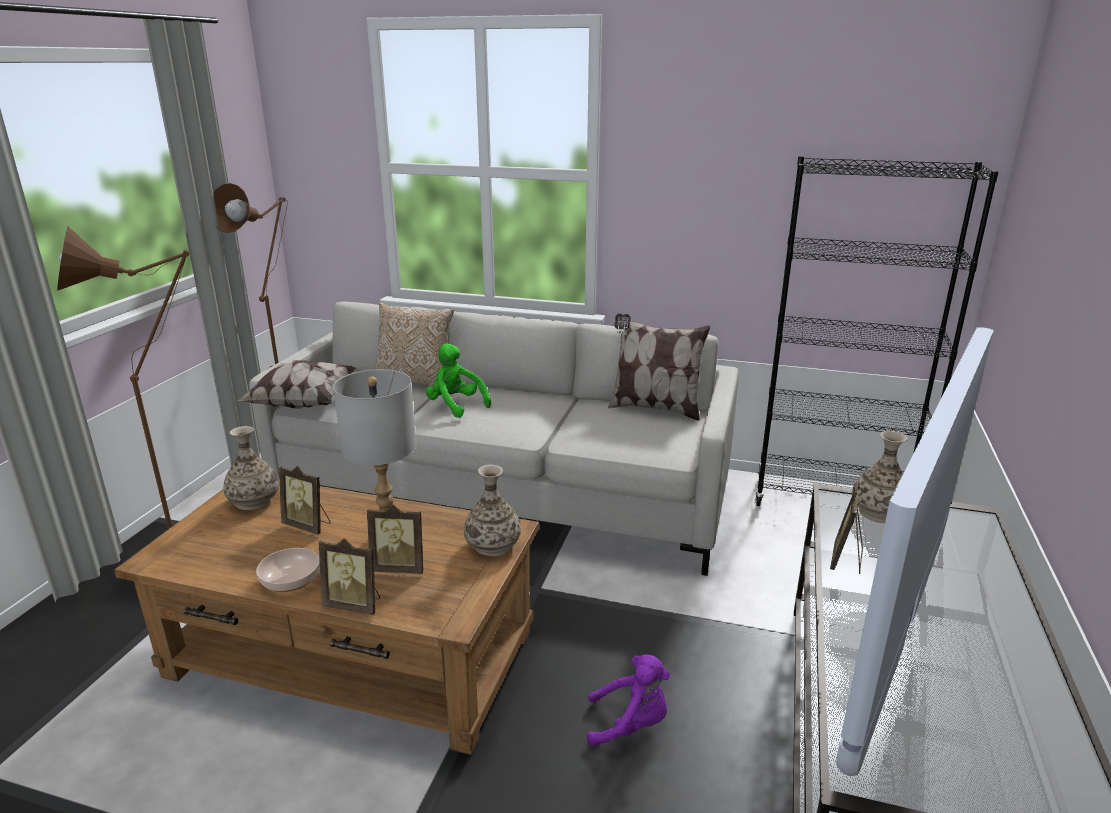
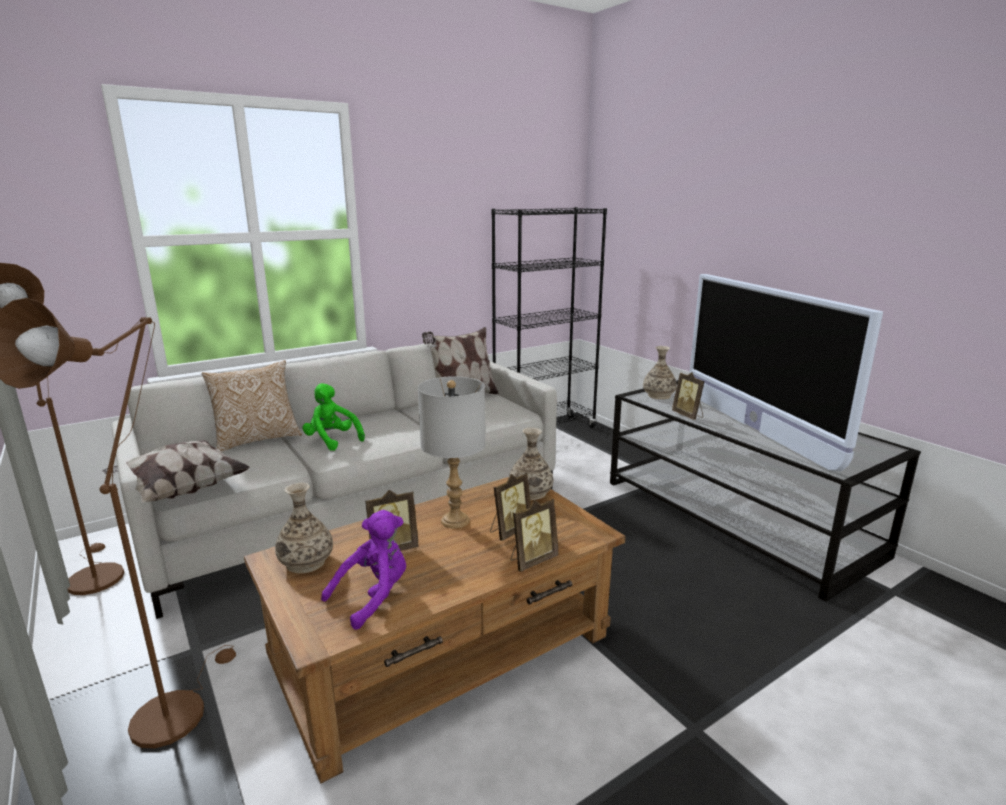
camera: 50 degrees left, 5 degrees down
bowl [256,548,320,592] -> none
green plush toy [426,343,491,418] -> green plush toy turned 45 degrees clockwise [302,383,365,451]
purple plush toy [587,654,670,747] -> purple plush toy moved to [321,510,406,630]

